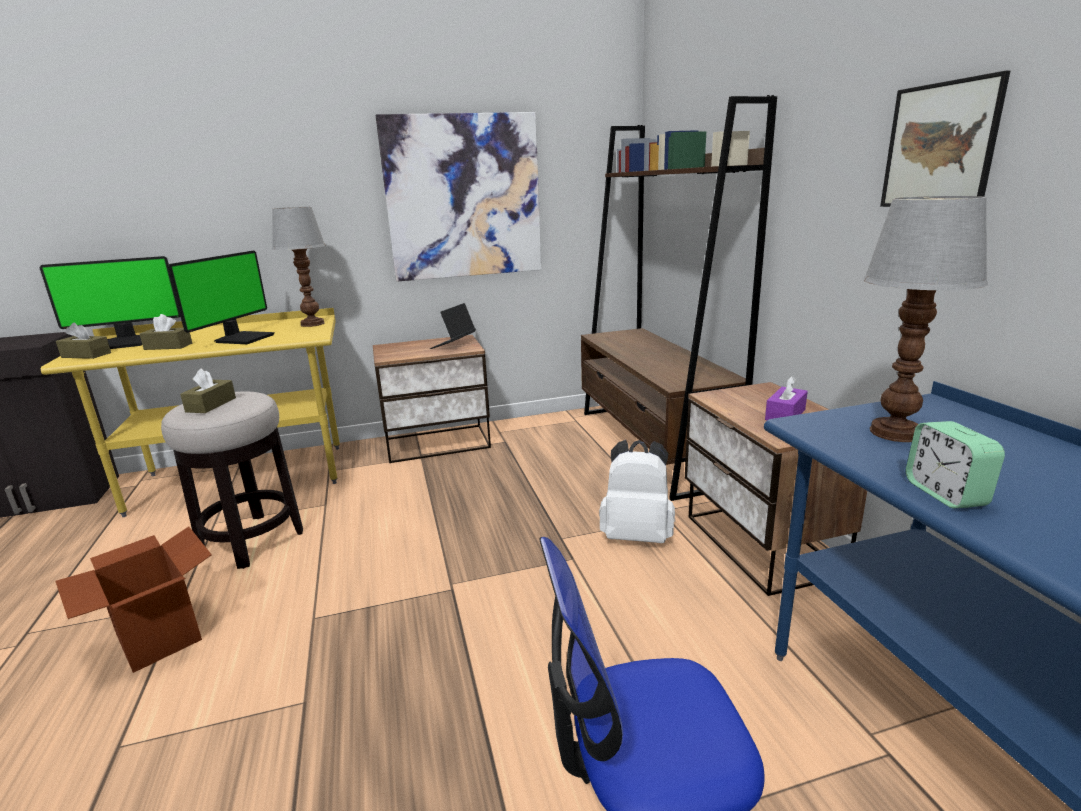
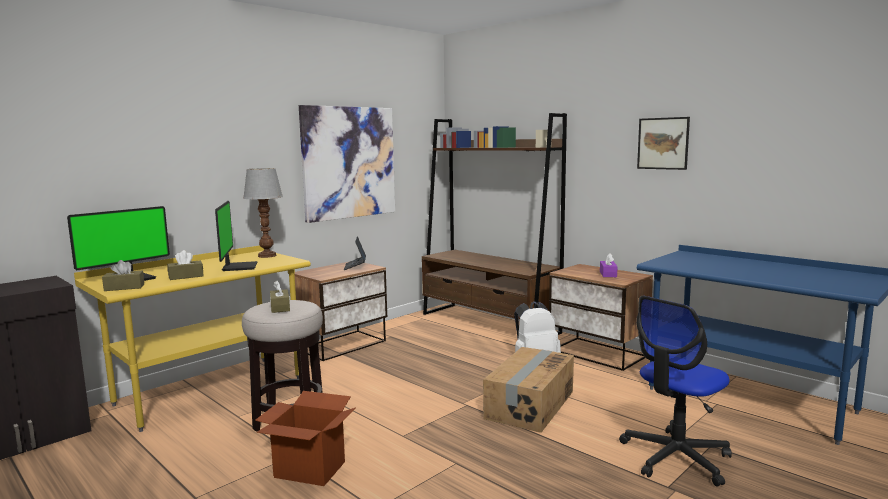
camera: 30 degrees left, 10 degrees down
table lamp [863,196,988,442] -> none
alarm clock [906,421,1005,508] -> none
none -> cardboard box [483,347,574,433]

